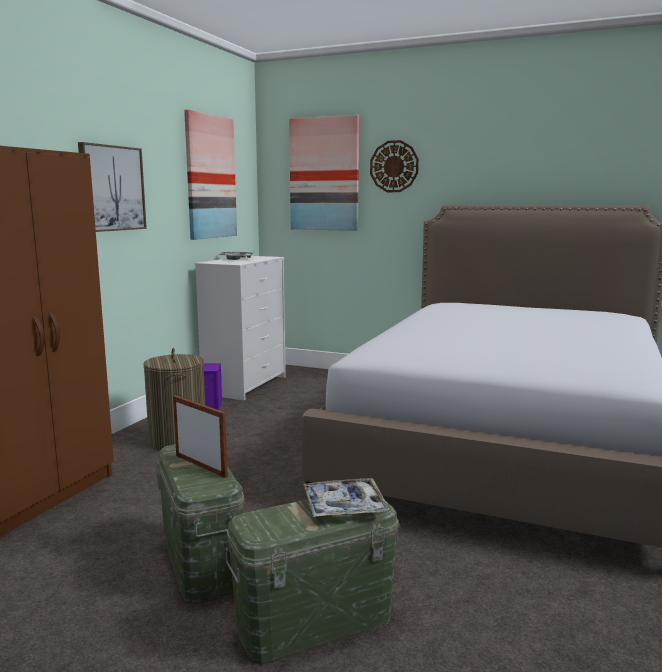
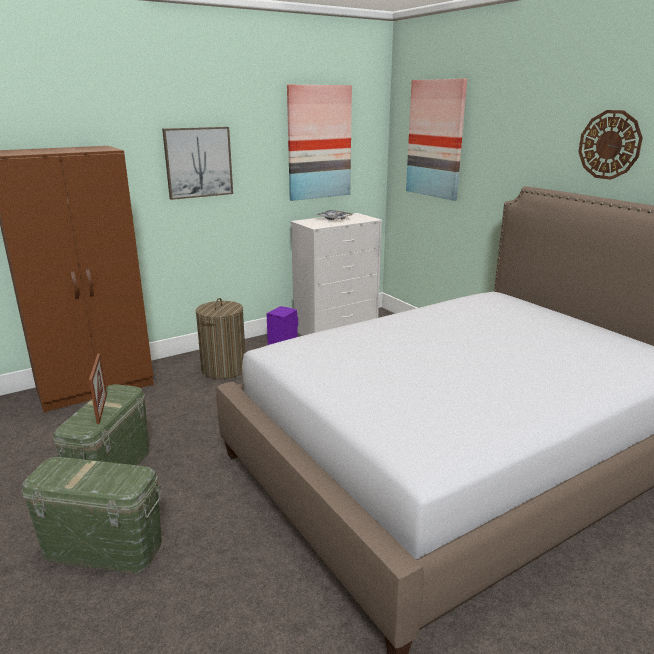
camera: 35 degrees right, 10 degrees up
tray [303,478,390,517] -> none
wall clock [370,140,419,192] -> wall clock moved to [578,110,643,180]

